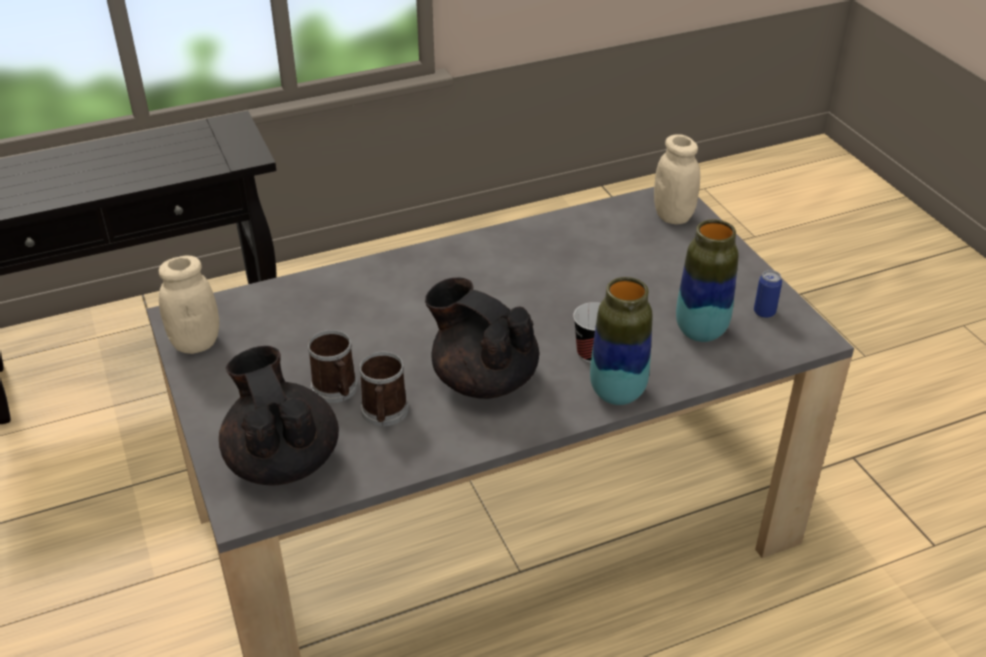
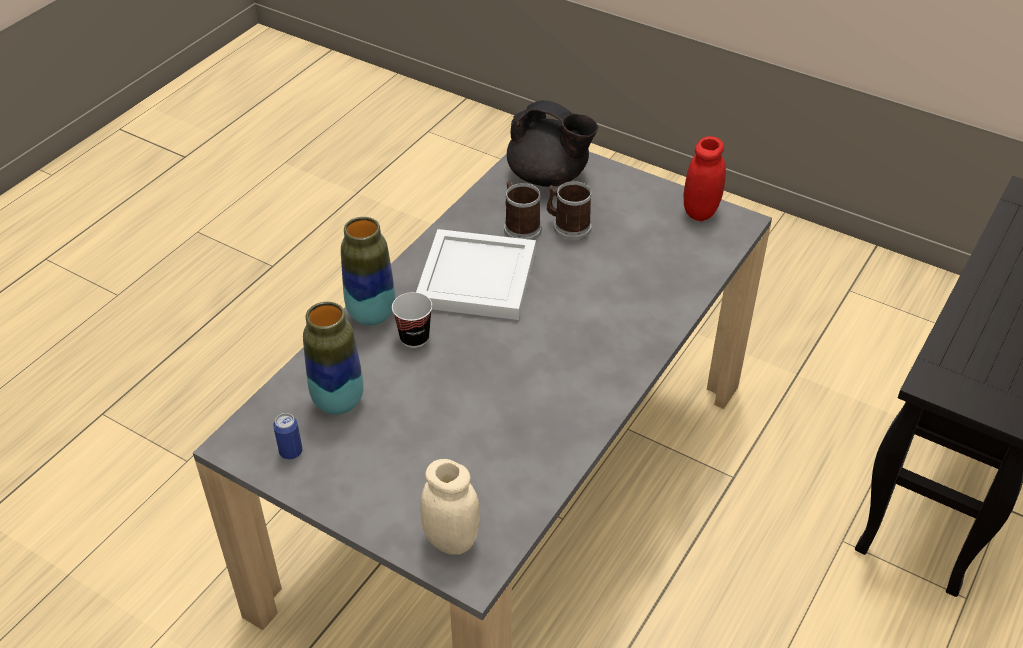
camera: 145 degrees right, 5 degrees up
beige jar [159,255,219,354] -> red jar [684,136,726,221]
black teapot [425,278,539,399] -> white tray [416,229,536,320]

